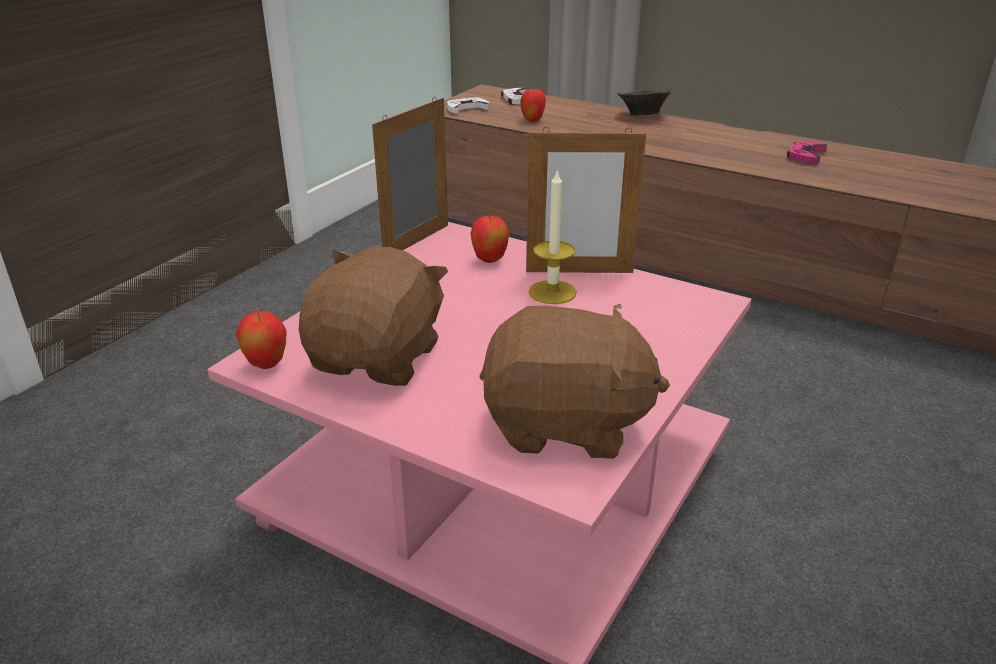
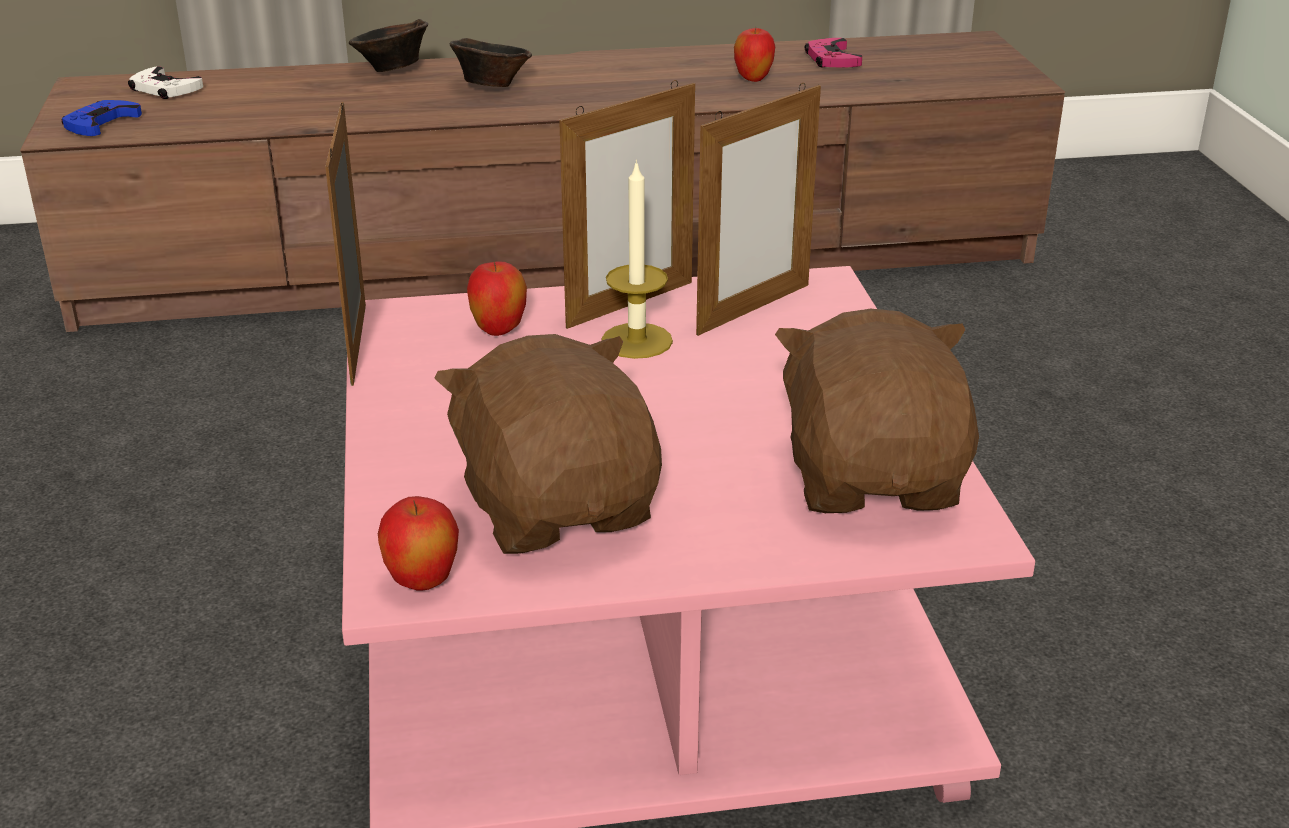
camera: 40 degrees left, 0 degrees up
white game controller [447,97,489,113] -> blue game controller [61,100,142,136]
brown plush toy [480,304,670,459] -> brown plush toy turned 60 degrees counterclockwise [775,309,979,513]
apple [520,88,546,122] -> apple moved to [734,27,775,82]
pink game controller [787,141,827,164] -> pink game controller moved to [804,38,862,68]
none -> brown bowl [449,38,532,87]
none -> picture frame [696,83,821,336]

